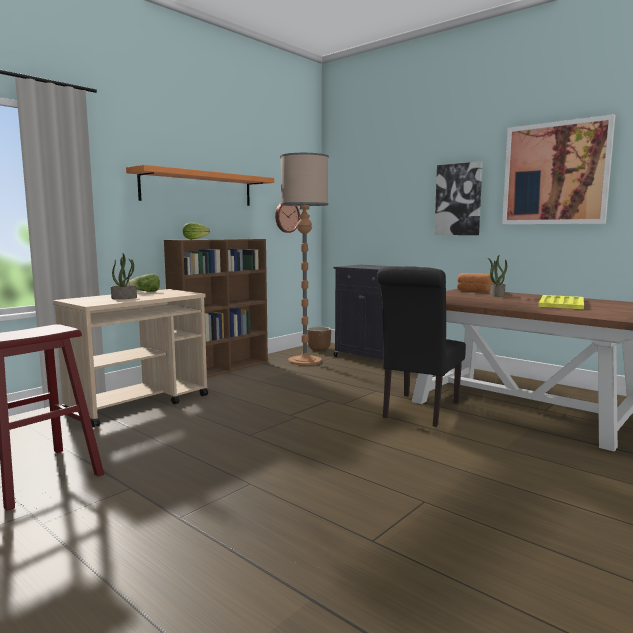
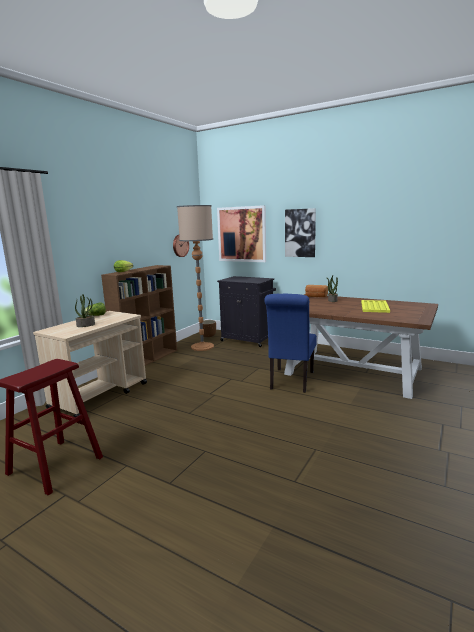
camera: 10 degrees left, 5 degrees up
orange shelf [126,165,274,206] -> none
black chair [377,266,466,427] -> blue chair [264,294,317,393]
picture [502,114,615,224] -> picture moved to [217,205,266,262]

